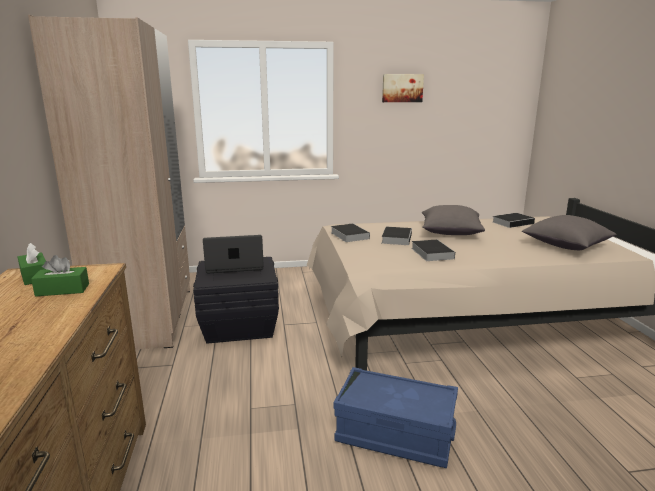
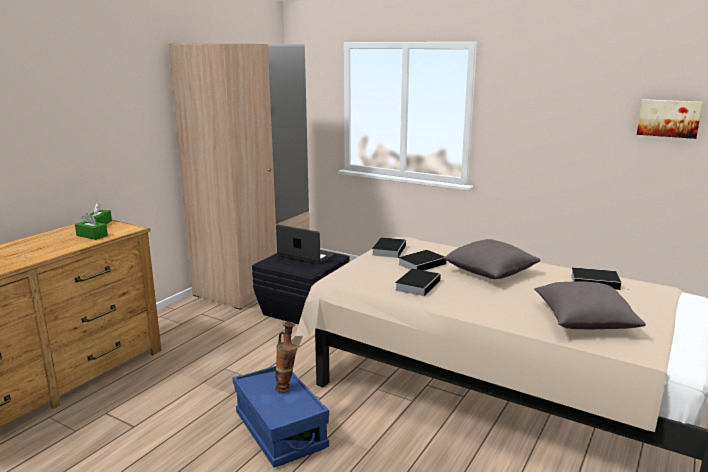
camera: 40 degrees right, 0 degrees up
picture [382,74,424,102] -> picture moved to [637,99,703,139]
none -> vase [275,322,297,393]

